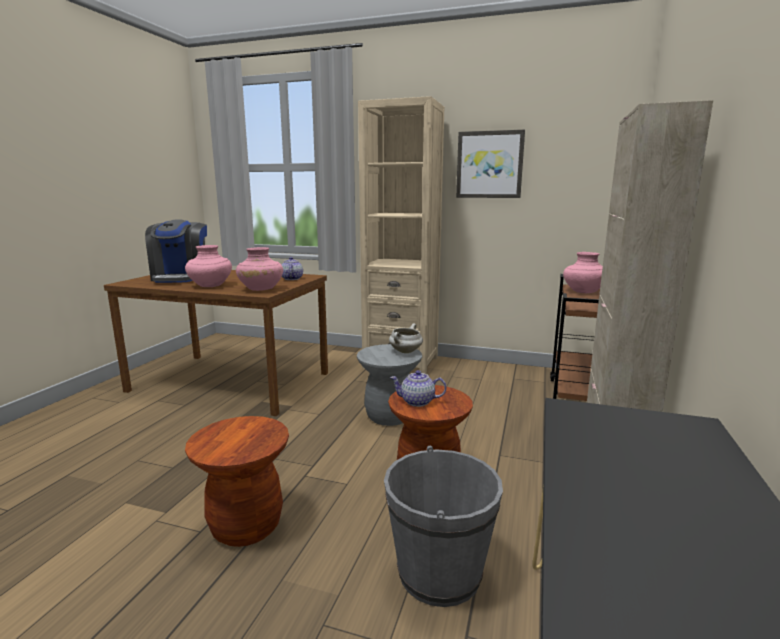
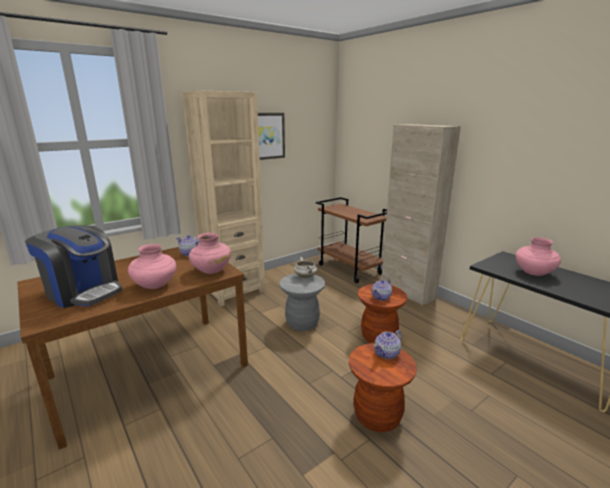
camera: 55 degrees left, 5 degrees up
grey bucket [384,446,503,607] -> none
pink vase [563,252,603,293] -> pink vase moved to [515,237,561,276]
none -> teapot [374,330,402,359]

